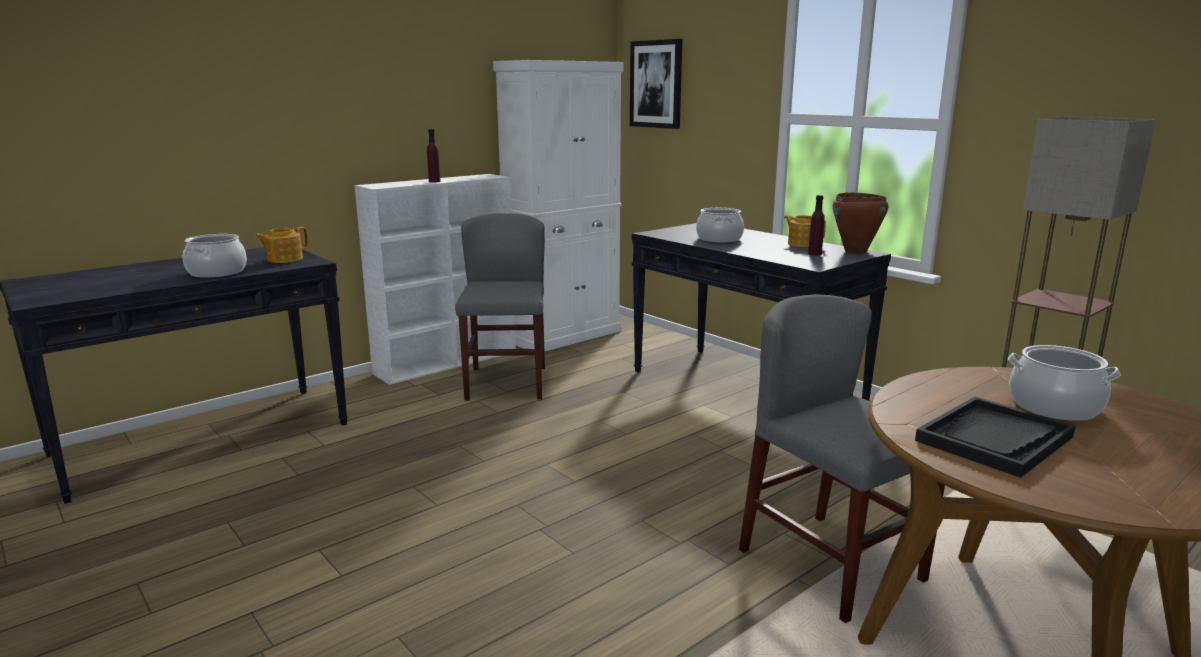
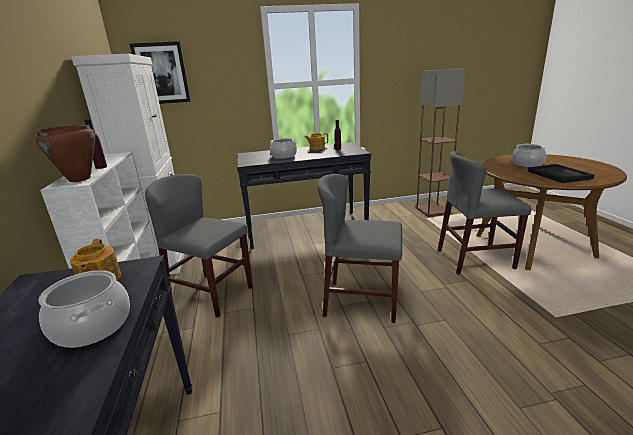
camera: 60 degrees left, 5 degrees up
brown cooking pot [833,192,888,254] -> brown cooking pot moved to [36,125,95,182]
none -> grey chair [317,174,402,323]

